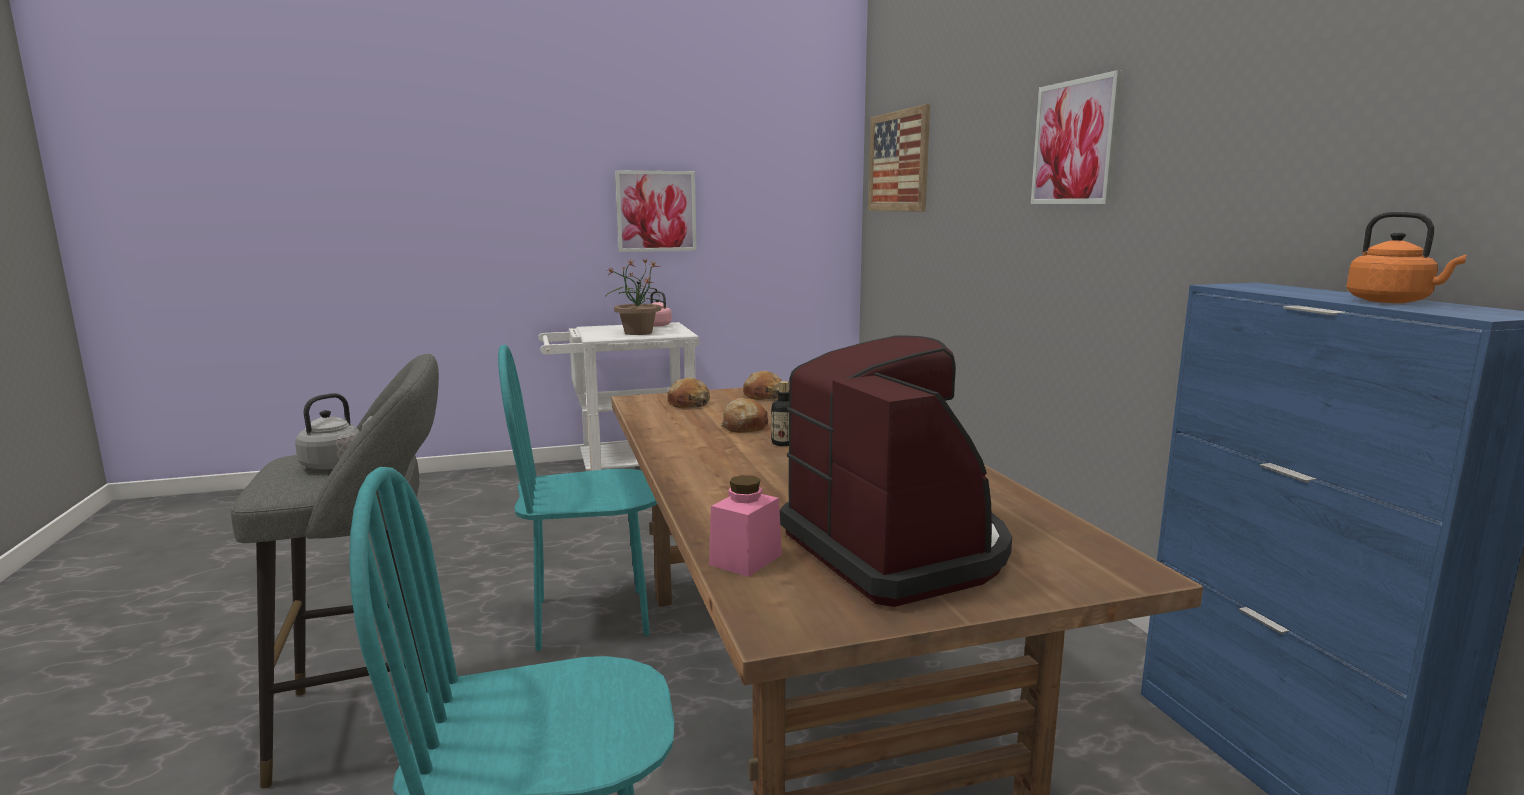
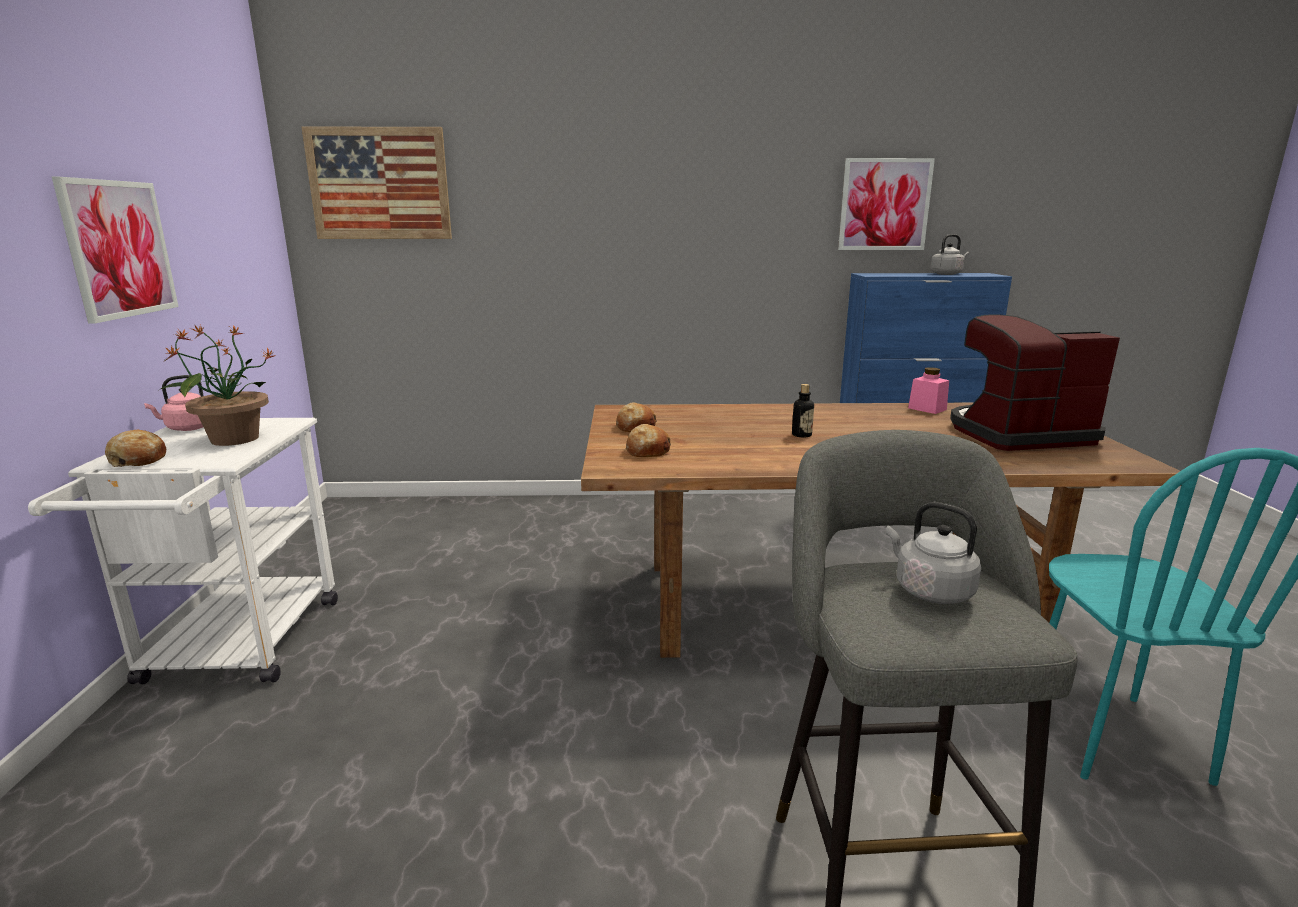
camera: 75 degrees left, 5 degrees up
turquoise chair [498,344,657,651] -> none
pink jar [709,475,782,577] -> pink jar moved to [908,367,949,414]
bread [720,398,768,433] -> bread moved to [105,430,166,467]
picture [1031,70,1123,204] -> picture moved to [838,158,935,250]
orange kettle [1346,212,1467,303] -> grey kettle [930,234,969,275]

